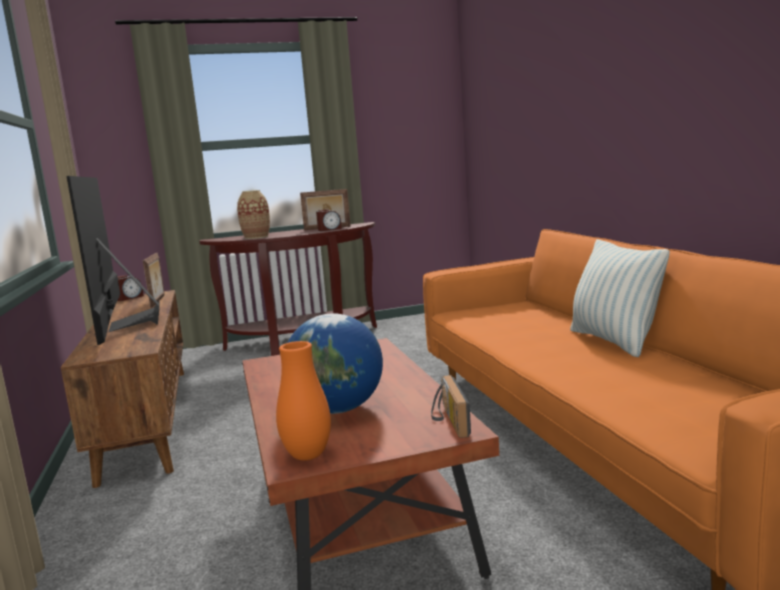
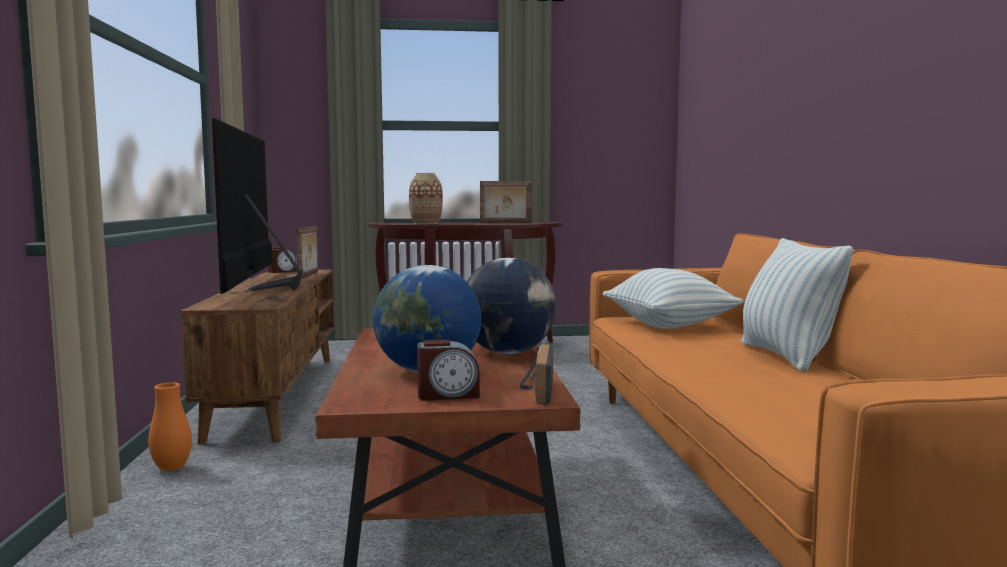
camera: 10 degrees right, 5 degrees down
orange vase [276,341,331,461] -> orange vase moved to [148,382,192,471]
alarm clock [316,209,342,231] -> alarm clock moved to [417,340,480,400]
none -> globe [467,258,557,354]
none -> pillow [603,268,743,329]

